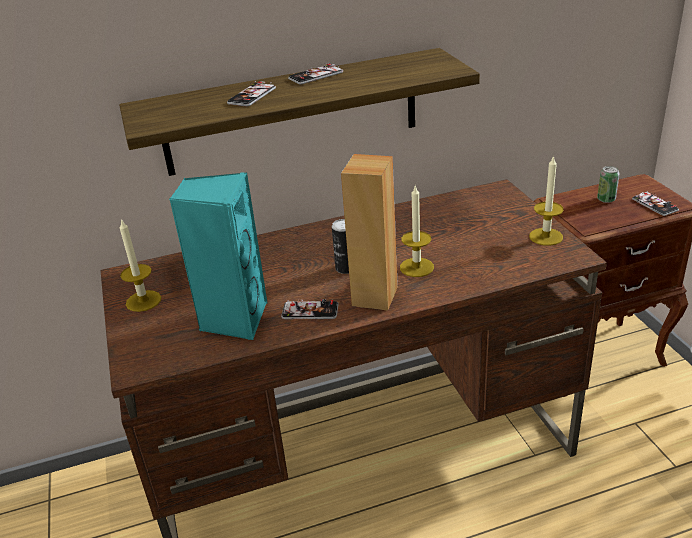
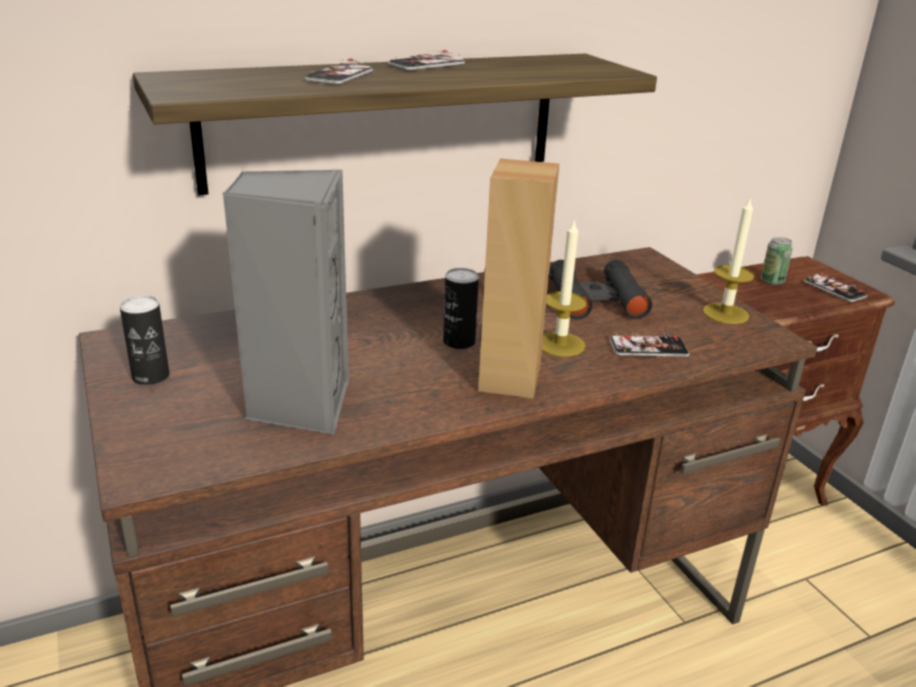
camera: 10 degrees left, 5 degrees down
candle [120,219,161,312] -> can [120,295,169,385]
turquoise speaker [169,172,267,340] -> grey speaker [223,169,349,435]
phone [281,299,339,319] -> phone moved to [610,332,690,357]
none -> black binoculars [549,260,653,320]

